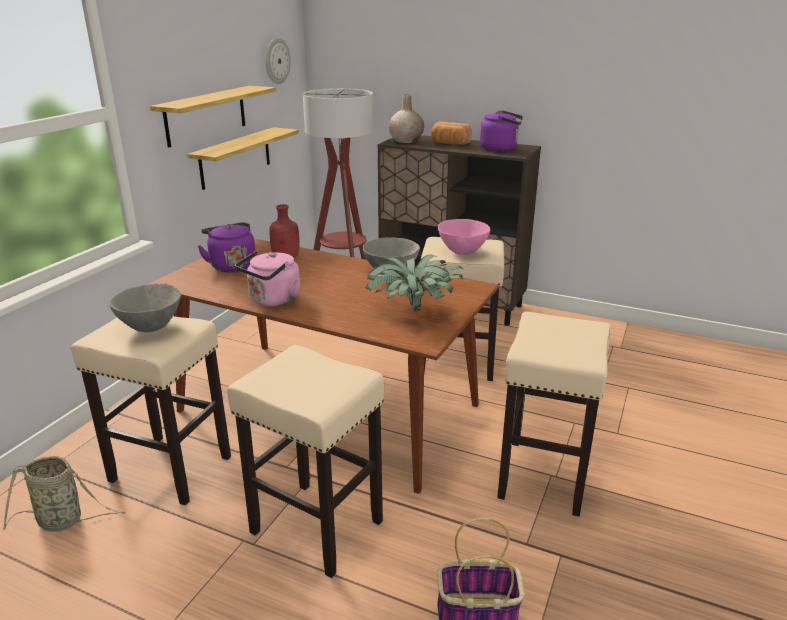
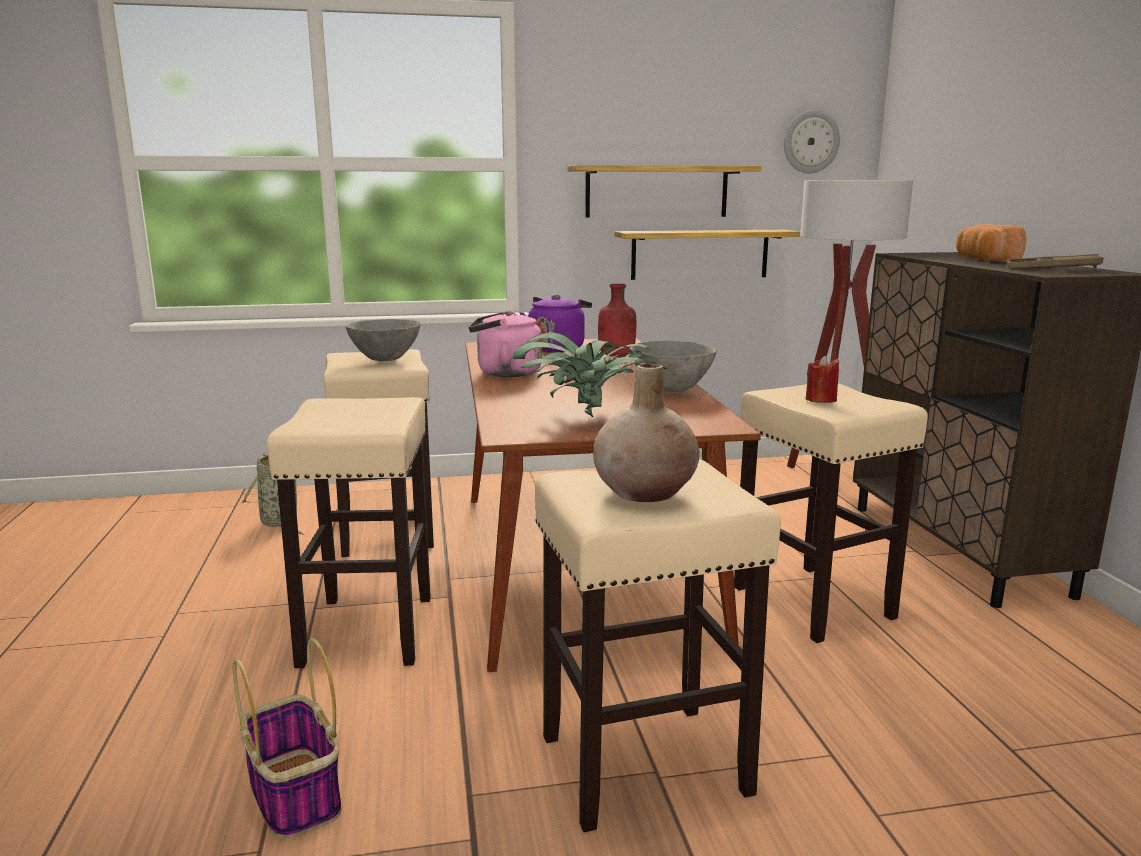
camera: 55 degrees right, 10 degrees down
beige vase [389,95,424,143] -> beige vase moved to [593,363,700,502]
pink bowl [438,219,490,255] -> red candle [806,356,839,403]
purple kettle [479,110,523,151] -> brown tray [1007,254,1103,269]

